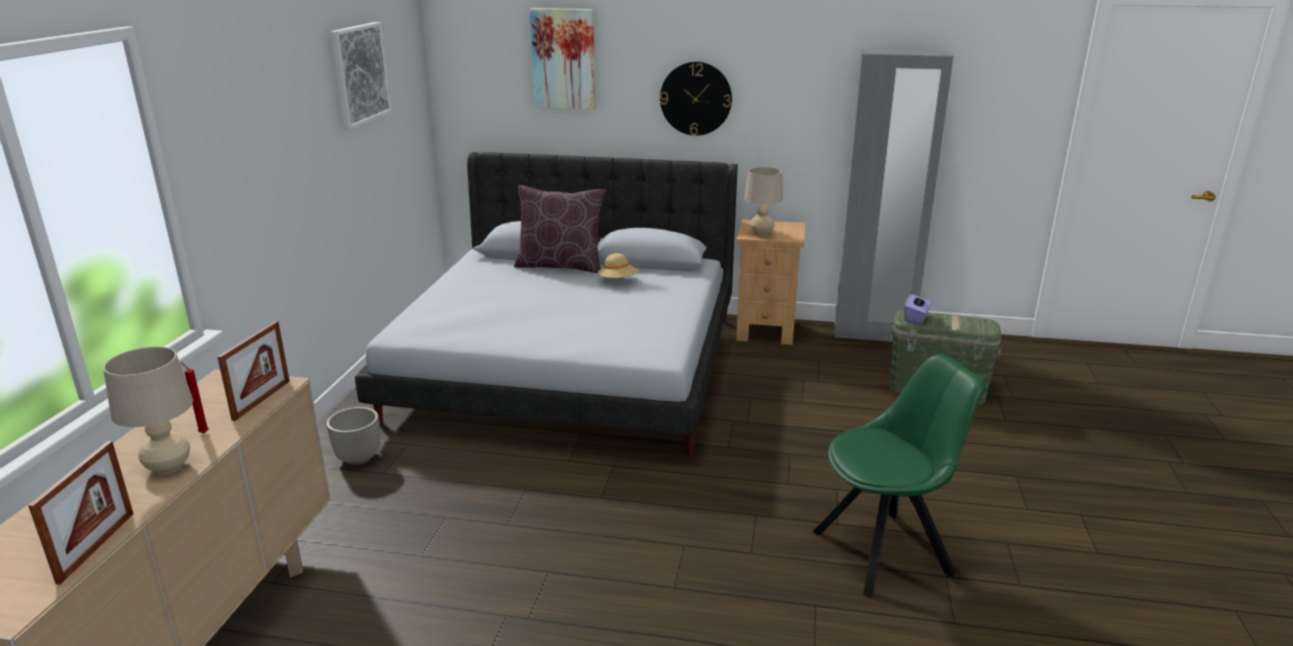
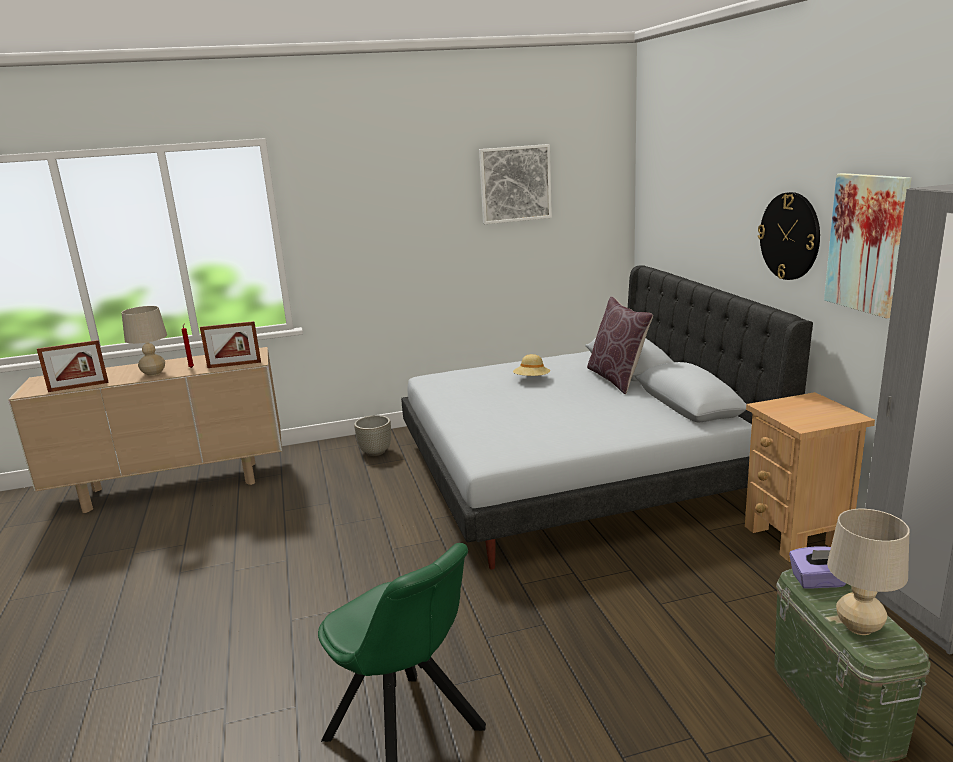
camera: 65 degrees right, 5 degrees down
picture [530,8,596,110] -> picture moved to [824,173,911,318]
beige hat [598,253,638,278] -> beige hat moved to [513,354,550,376]
beige table lamp [744,167,783,236] -> beige table lamp moved to [827,509,909,635]

